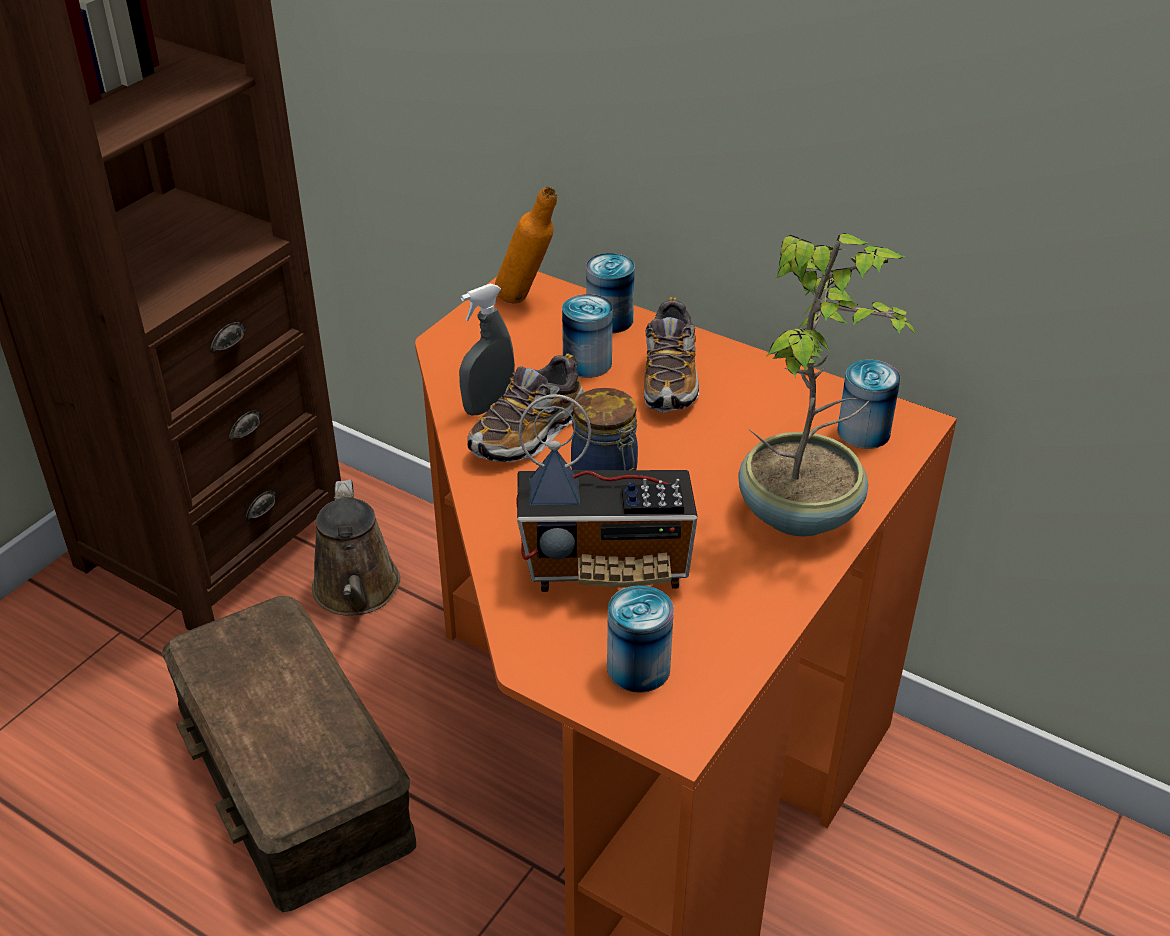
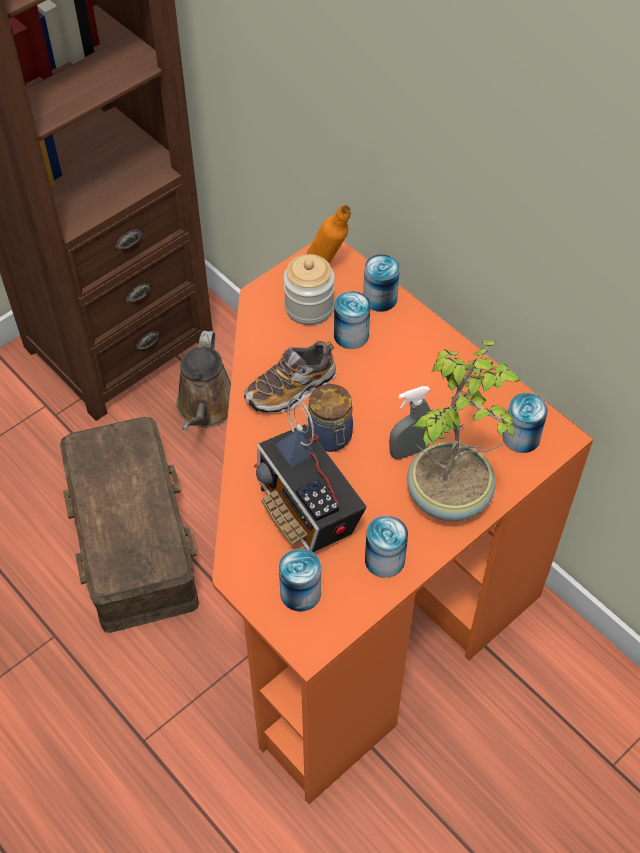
camera: 15 degrees right, 15 degrees up
grey spray bottle [459,284,515,415] -> grey spray bottle moved to [389,386,431,459]
radio [516,394,698,592] -> radio turned 45 degrees clockwise [254,397,367,552]
shoe [644,297,699,413] -> none
none -> jar [283,254,335,325]
none -> can [365,515,408,578]

